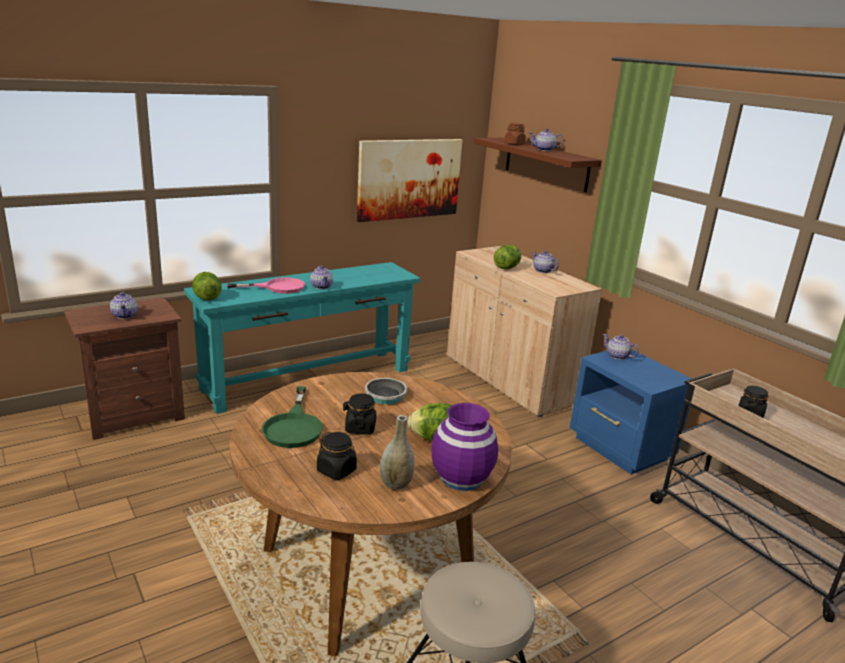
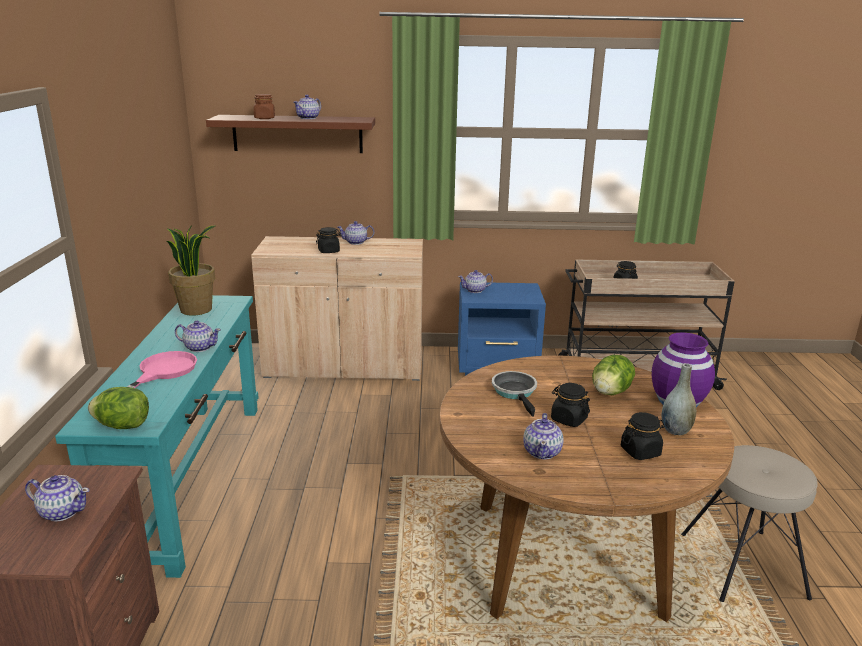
camera: 55 degrees left, 0 degrees up
green frying pan [262,386,323,448] -> teapot [523,413,564,459]
picture [357,139,462,222] -> none
lettuce [494,245,521,269] -> black jar [316,227,341,253]
none -> potted plant [167,225,216,316]

